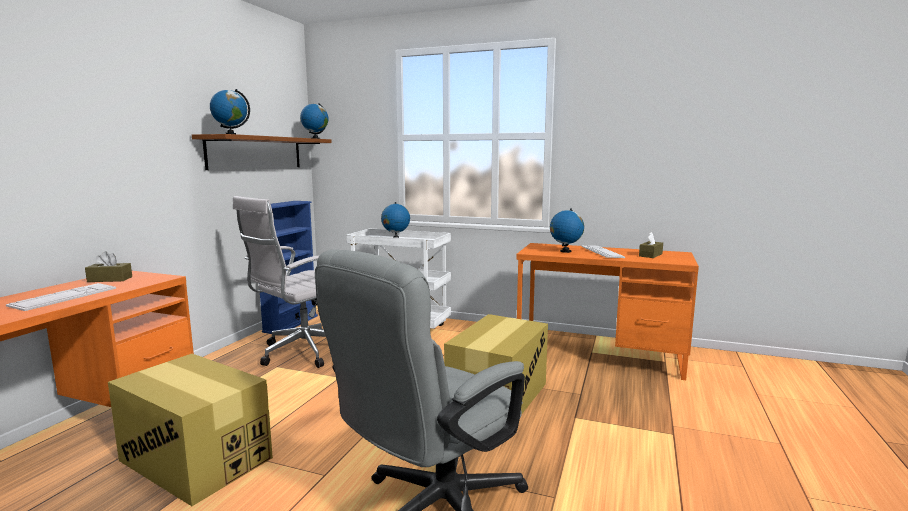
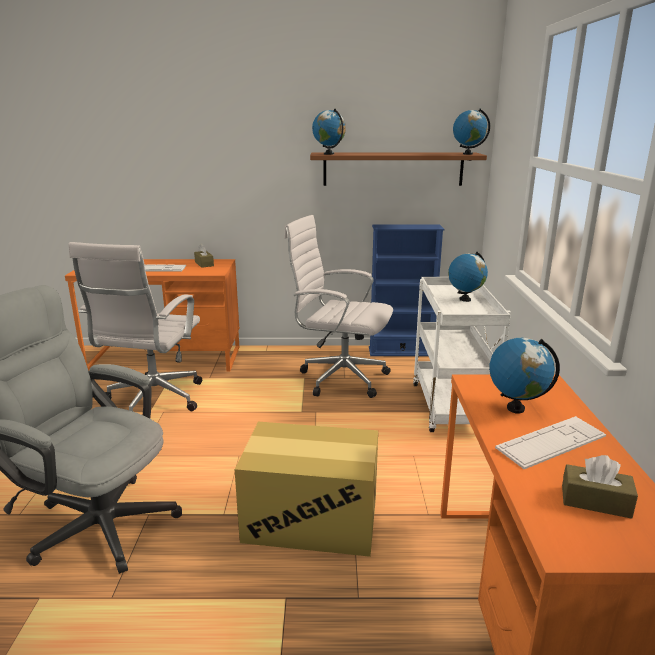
camera: 70 degrees right, 10 degrees up
cardboard box [108,354,273,506] -> white office chair [69,242,202,411]

